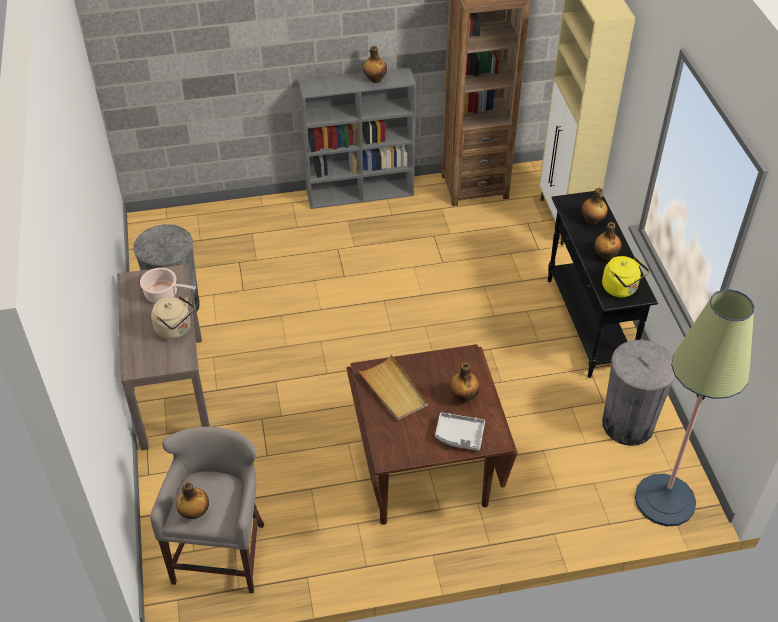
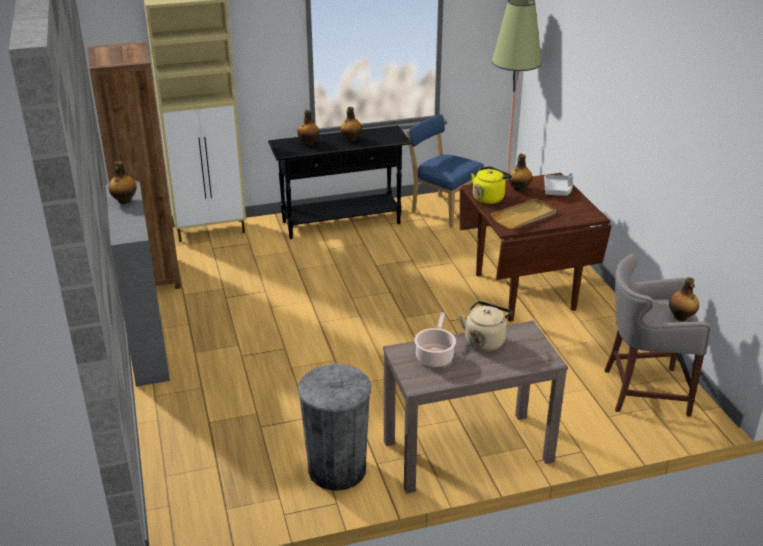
camera: 95 degrees left, 15 degrees down
yellow kettle [602,256,649,297] -> yellow kettle moved to [471,166,512,204]
grey trash can [602,340,676,446] -> blue chair [407,114,484,228]

